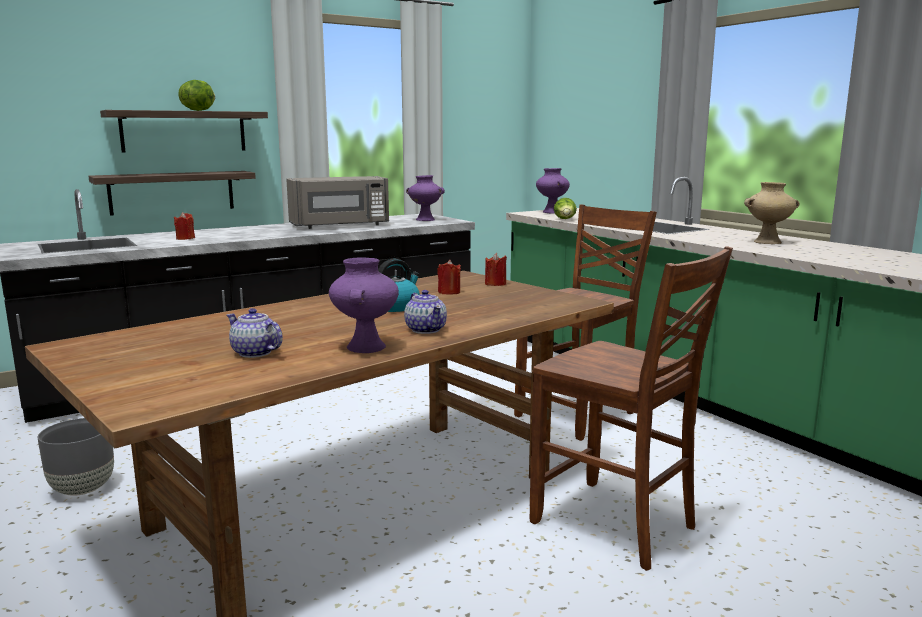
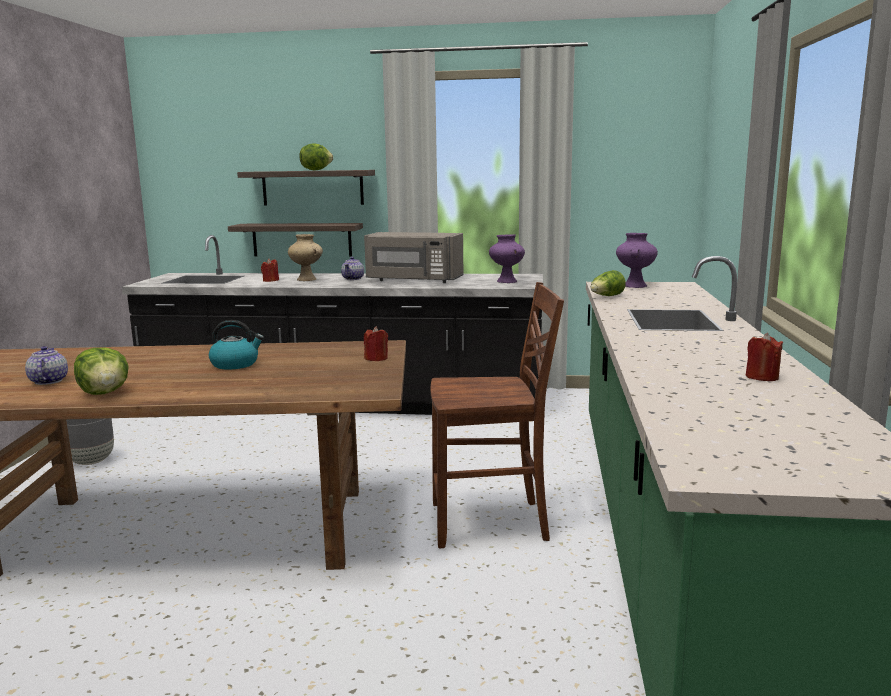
camera: 40 degrees right, 0 degrees up
purple vase [329,257,399,353] -> lettuce [74,348,129,395]
teapot [404,290,447,334] -> teapot moved to [341,257,364,280]
red candle [437,260,461,295] -> red candle moved to [745,333,783,381]
brown chair [529,246,733,571] -> none
beige vase [744,182,800,244] -> beige vase moved to [288,234,323,281]

